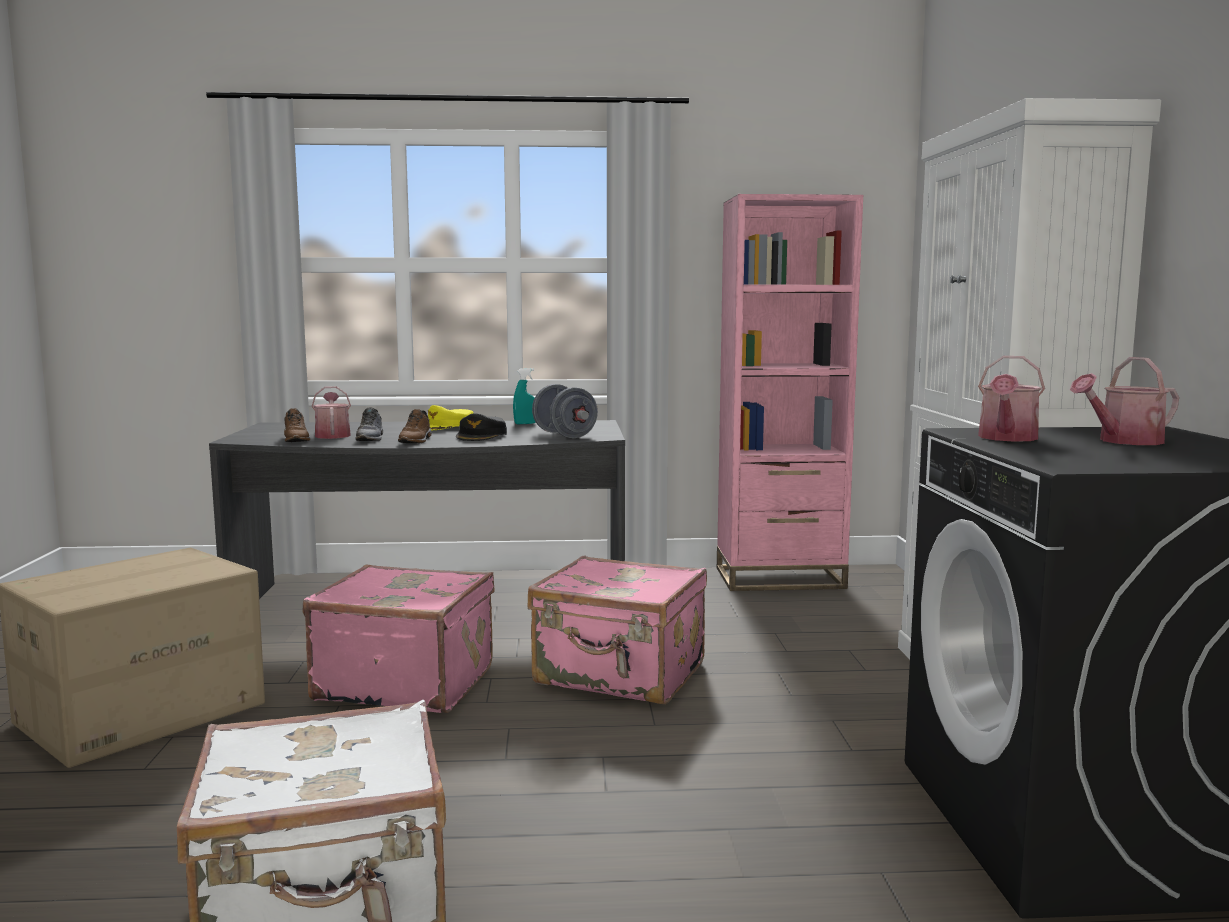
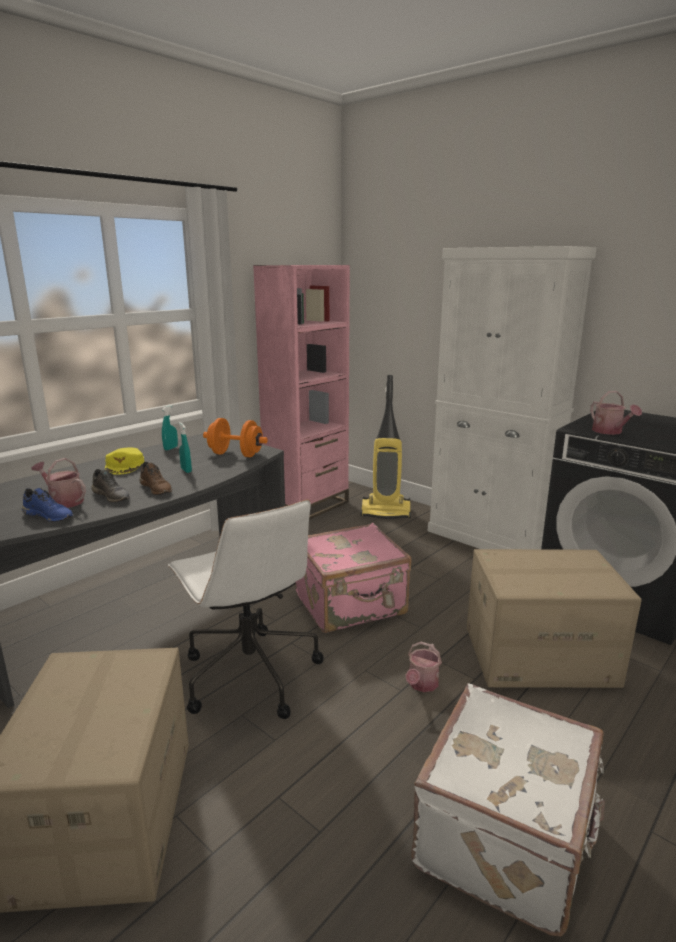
camera: 45 degrees left, 10 degrees up
brown shoe [284,408,310,442] -> blue shoe [22,488,73,522]
pink suitcase [303,564,495,713] -> white office chair [168,500,324,719]
black cap [456,413,507,441] -> turquoise spray bottle [179,422,192,473]
grey dumbbell [532,384,598,438] -> orange dumbbell [203,418,268,457]
watering can [1070,357,1179,445] -> watering can moved to [406,642,442,692]
none -> vacuum cleaner [360,375,411,519]
none -> cardboard box [467,549,642,688]

